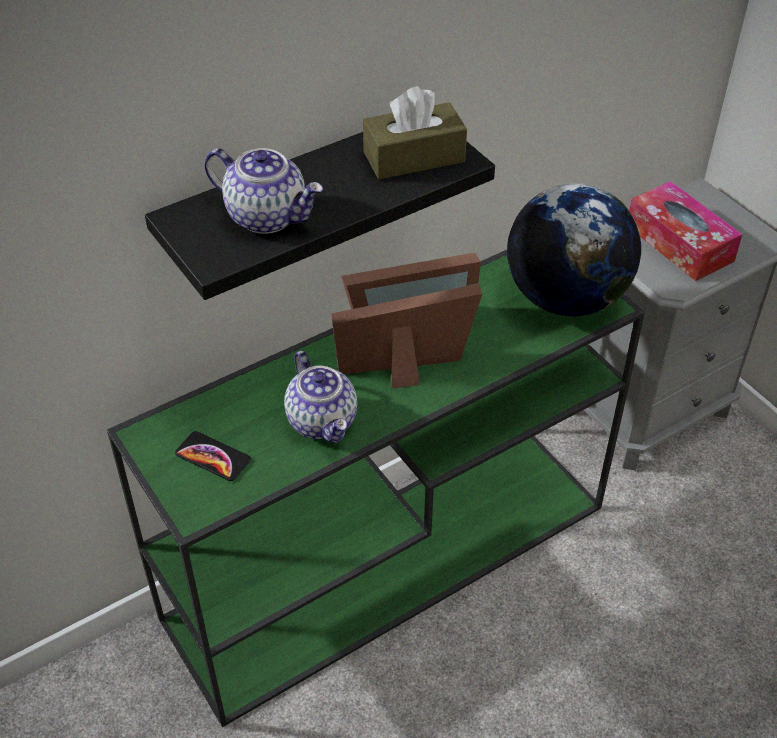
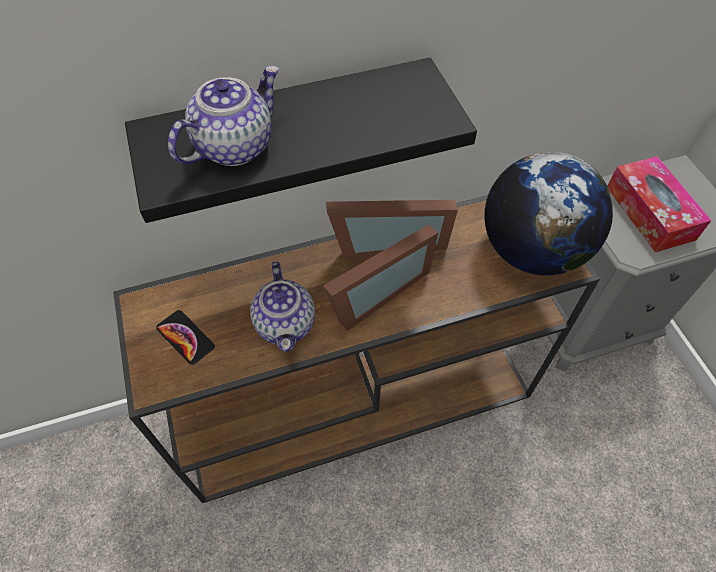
camera: 15 degrees right, 10 degrees up
green console table [107,250,645,727] -> brown console table [113,195,600,503]
teapot [204,148,323,234] -> teapot turned 90 degrees counterclockwise [168,66,279,166]
picture frame [331,283,482,388] -> picture frame turned 135 degrees clockwise [323,224,438,331]
brown tissue box [363,86,467,179] -> none

